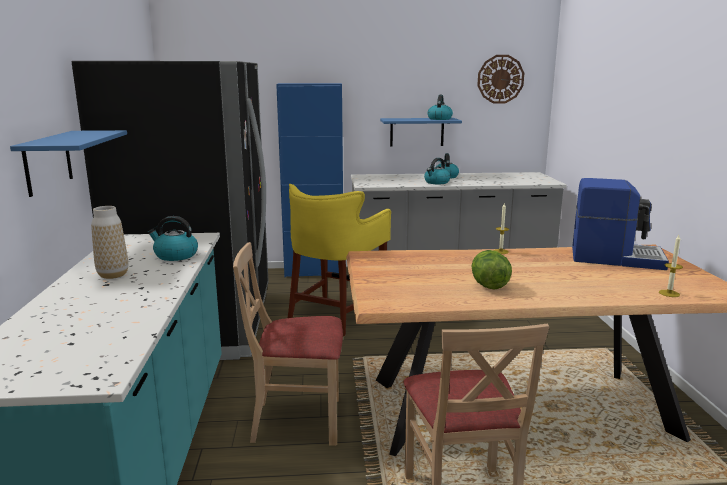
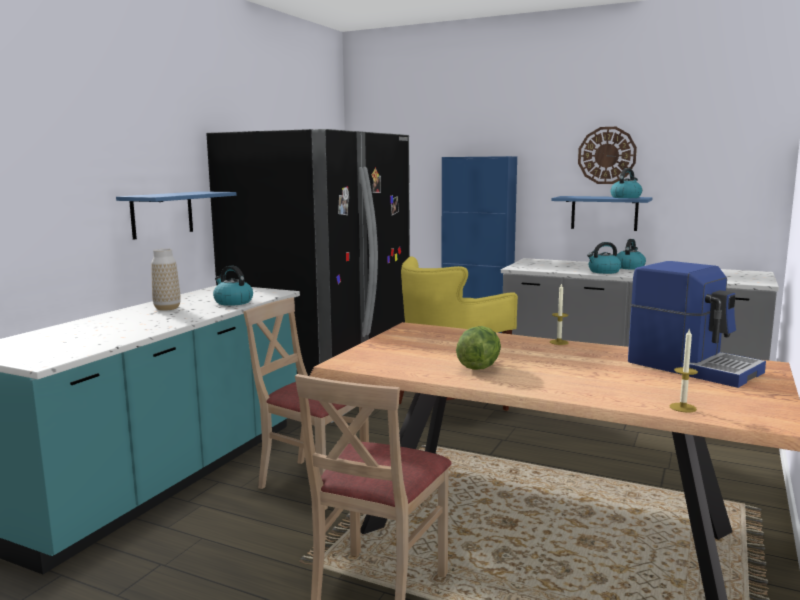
camera: 30 degrees right, 5 degrees down
wall clock [477,55,524,104] -> wall clock moved to [578,127,637,184]

